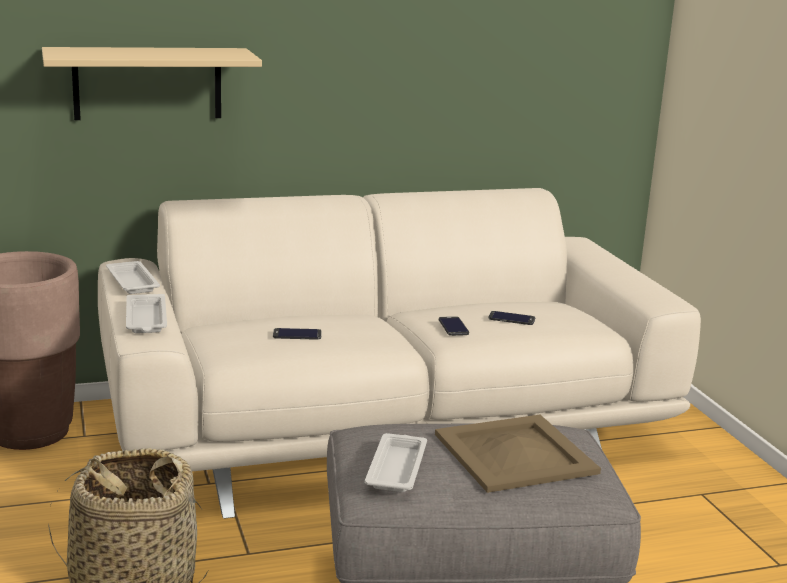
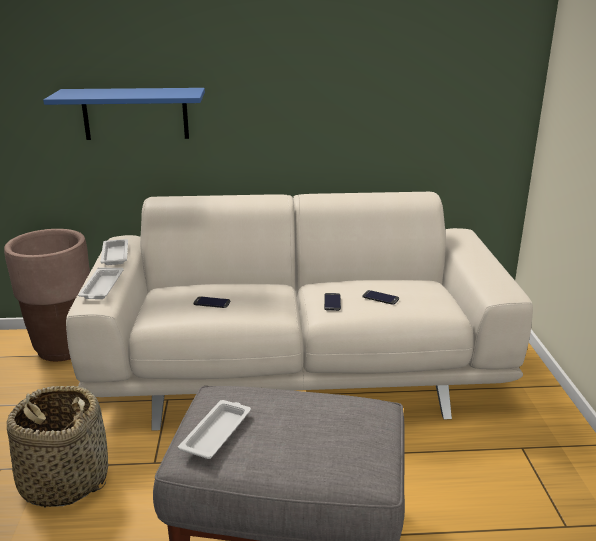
camera: 15 degrees right, 5 degrees up
beige shelf [42,47,262,120] -> blue shelf [43,88,205,140]
beige tray [435,415,601,493] -> none

